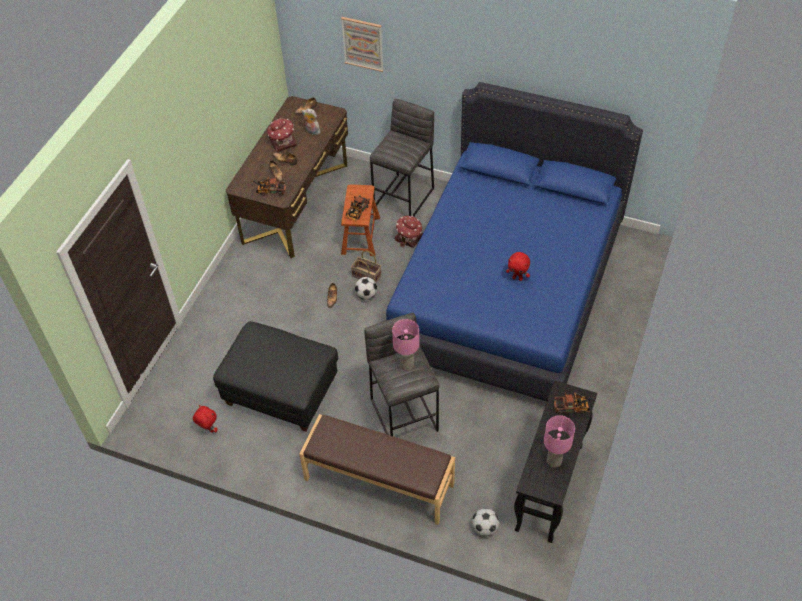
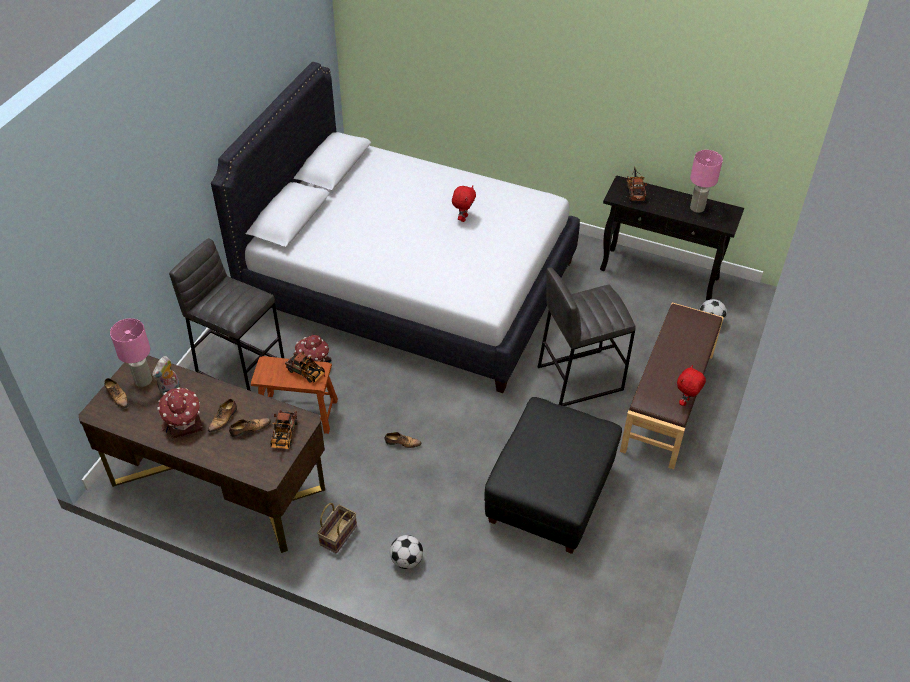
camera: 90 degrees left, 5 degrees down
red plush toy [193,405,218,433] -> red plush toy moved to [677,365,706,406]
picture [341,17,384,72] -> none
basket [351,250,381,283] -> basket moved to [317,503,357,554]
football [354,277,377,300] -> football moved to [390,535,423,569]
blue bed [385,82,643,402] -> white bed [211,62,580,393]
pink table lamp [392,319,419,371] -> pink table lamp moved to [110,318,152,387]

